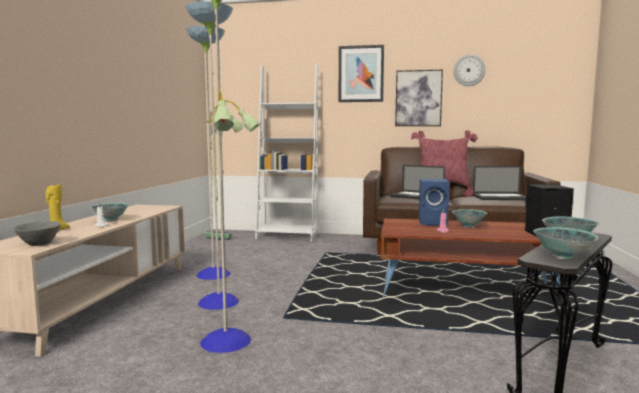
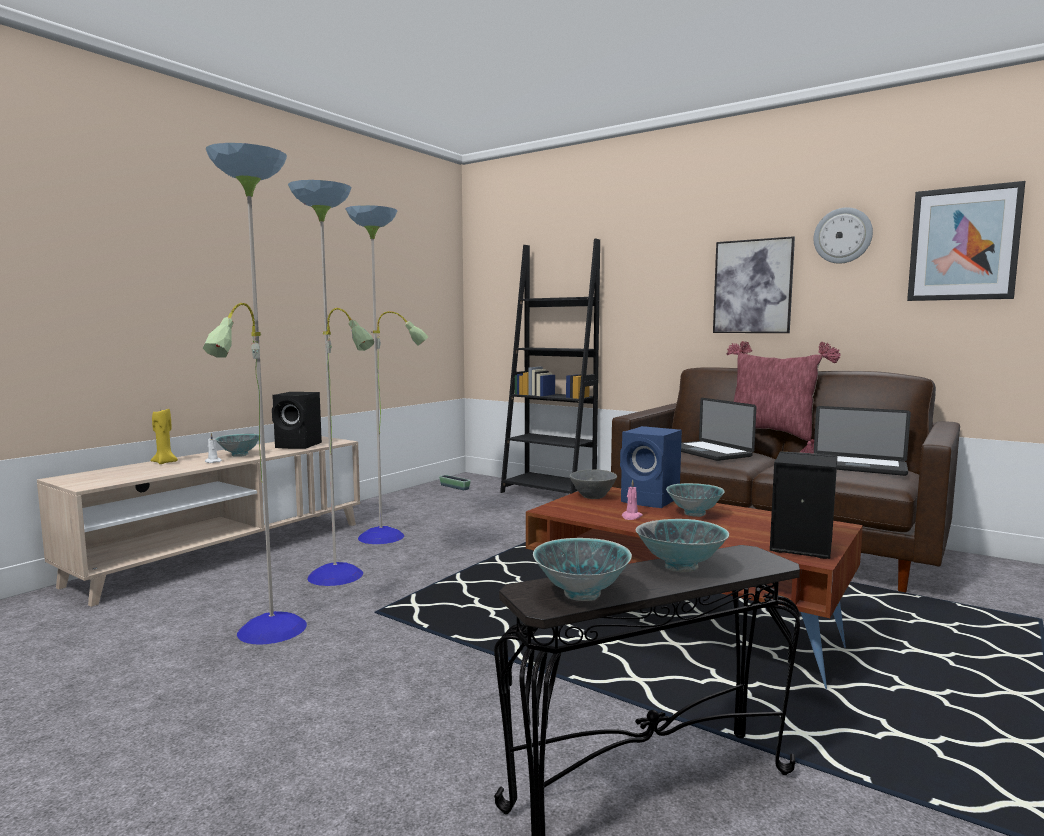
camera: 25 degrees right, 0 degrees up
grey bowl [13,221,61,246] -> grey bowl moved to [570,470,617,499]
white bookcase [255,64,318,241] -> black bookcase [500,239,600,494]
picture [339,45,384,102] -> picture moved to [907,181,1025,301]
none -> black speaker [272,392,322,449]

